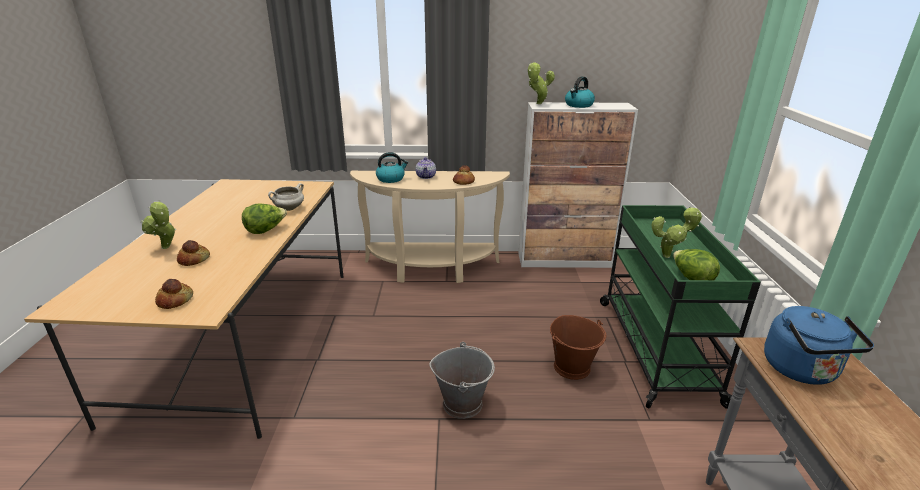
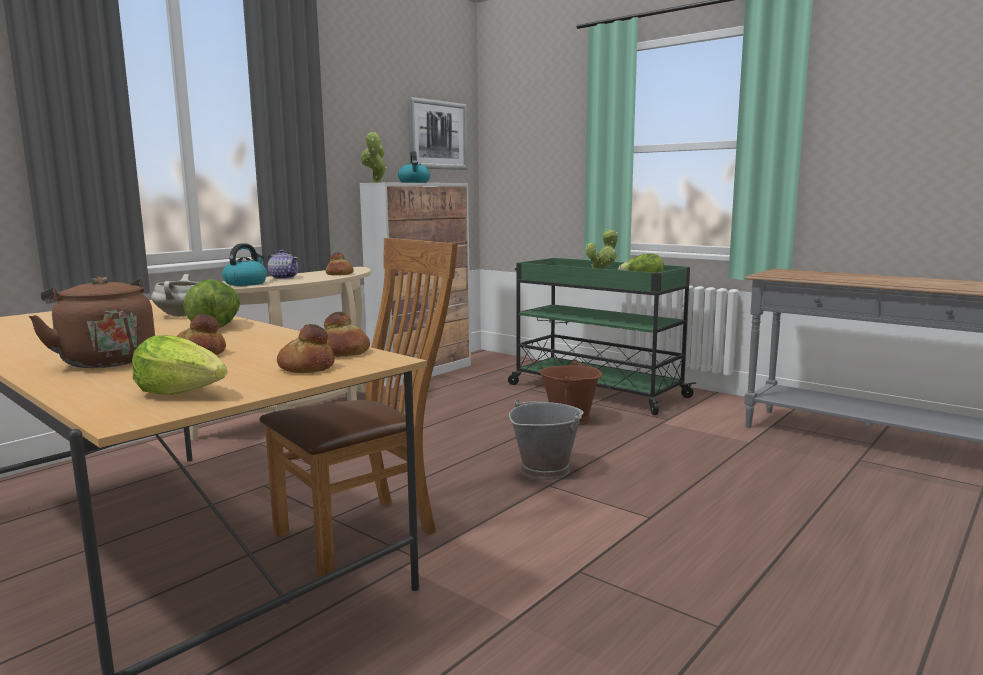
camera: 50 degrees left, 15 degrees down
potted plant [141,200,177,249] -> brown kettle [29,277,155,368]
blue kettle [764,306,874,385] -> none
none -> lettuce [132,335,227,395]
none -> brown chair [260,238,458,577]
none -> bread [324,312,370,357]
none -> picture [408,97,468,170]

